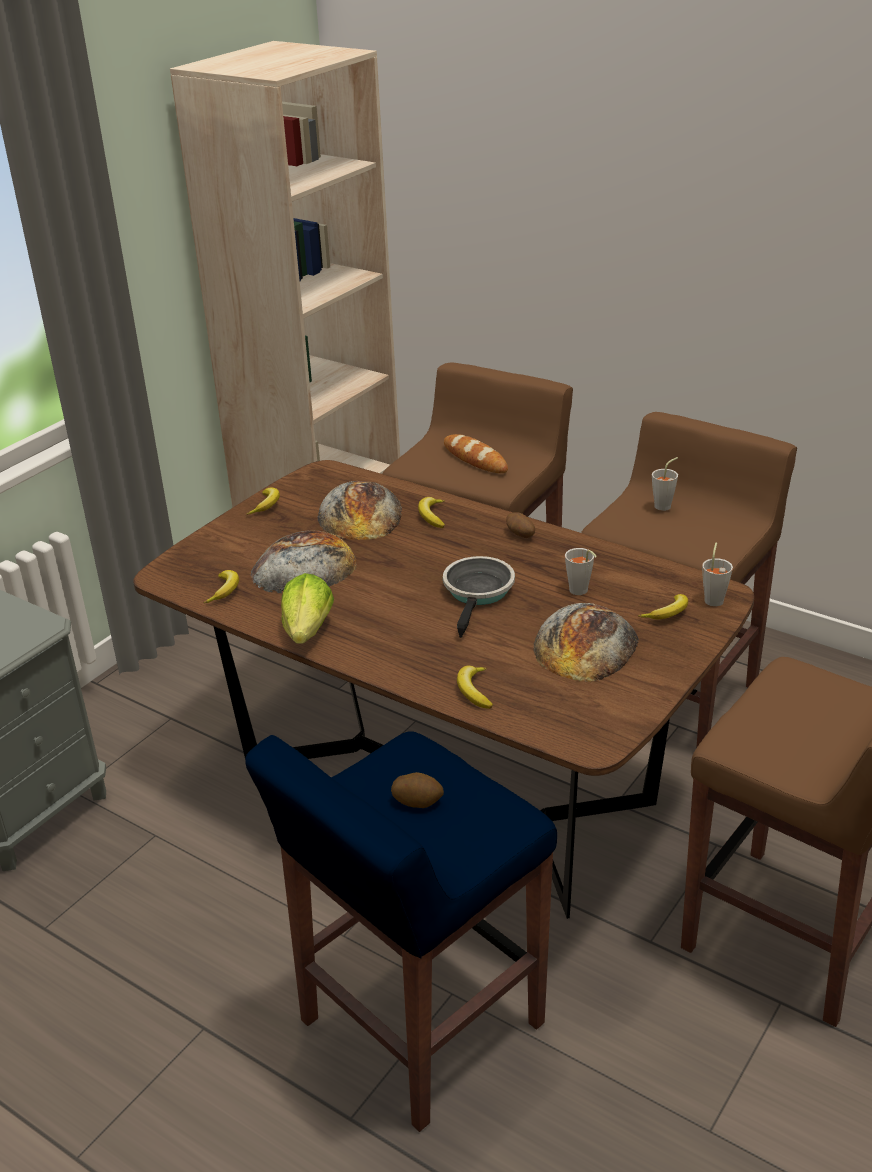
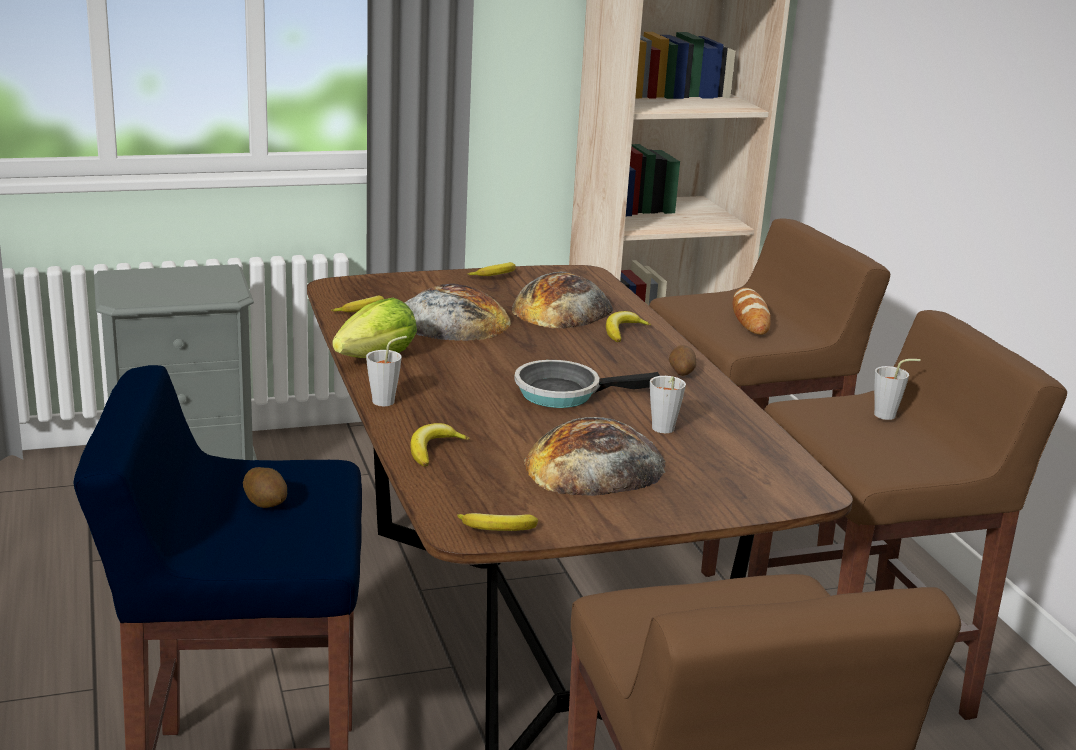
camera: 35 degrees right, 10 degrees down
frying pan [443,556,515,638] -> frying pan turned 150 degrees counterclockwise [514,360,660,408]
banana [638,594,688,619] -> banana moved to [457,513,538,531]
grey cup [702,543,733,607] -> grey cup moved to [366,336,407,406]

